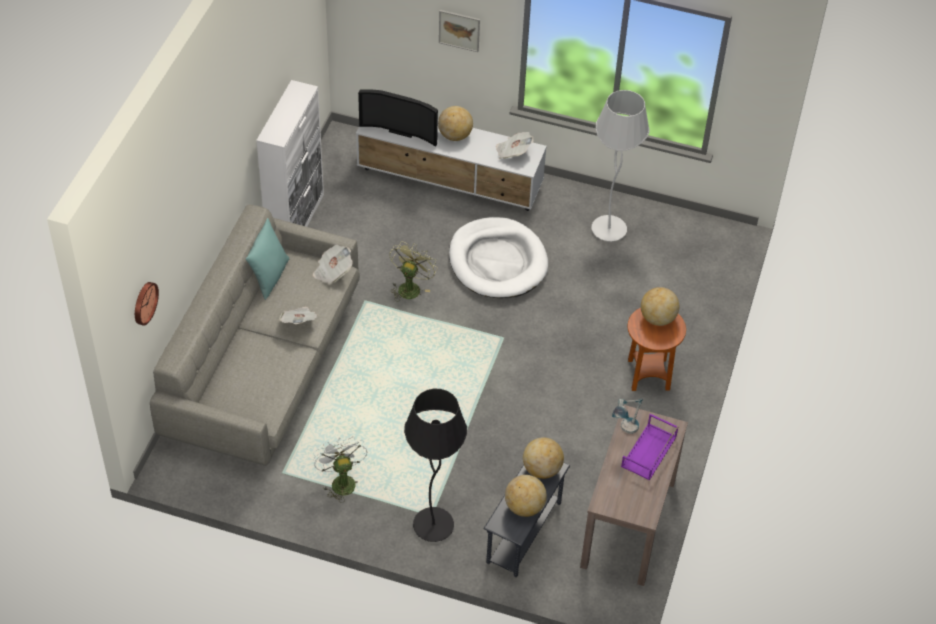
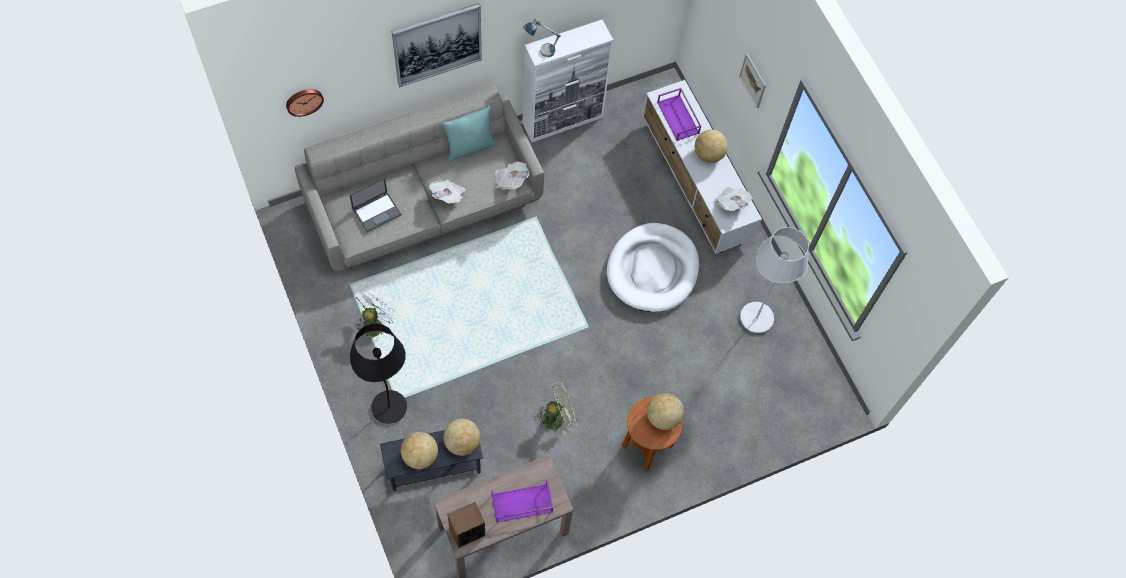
camera: 45 degrees right, 15 degrees up
television [358,89,438,147] -> purple tray [657,88,701,141]
green fan [389,242,437,302] -> green fan moved to [534,382,576,435]
table lamp [612,399,642,434] -> table lamp moved to [523,18,561,57]
none -> laptop [349,178,402,232]
none -> picture [391,3,482,87]
none -> speaker [447,502,485,548]

